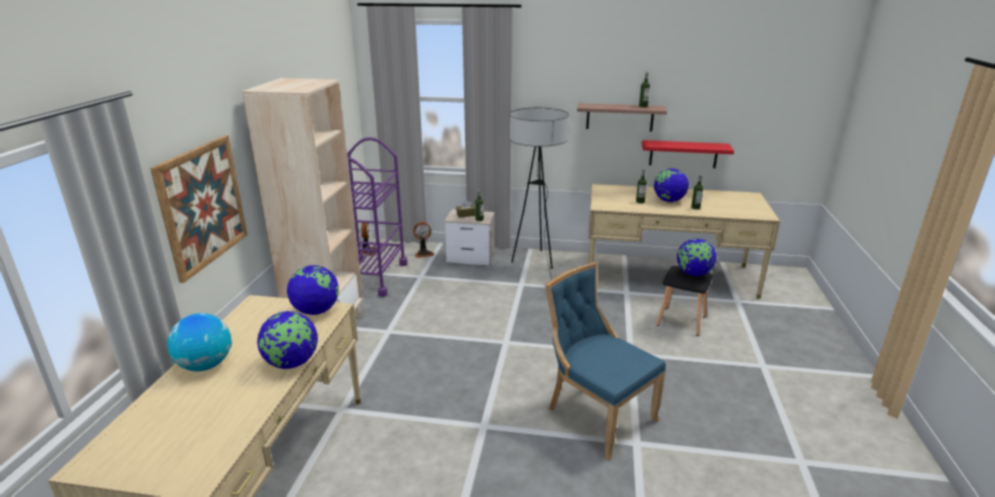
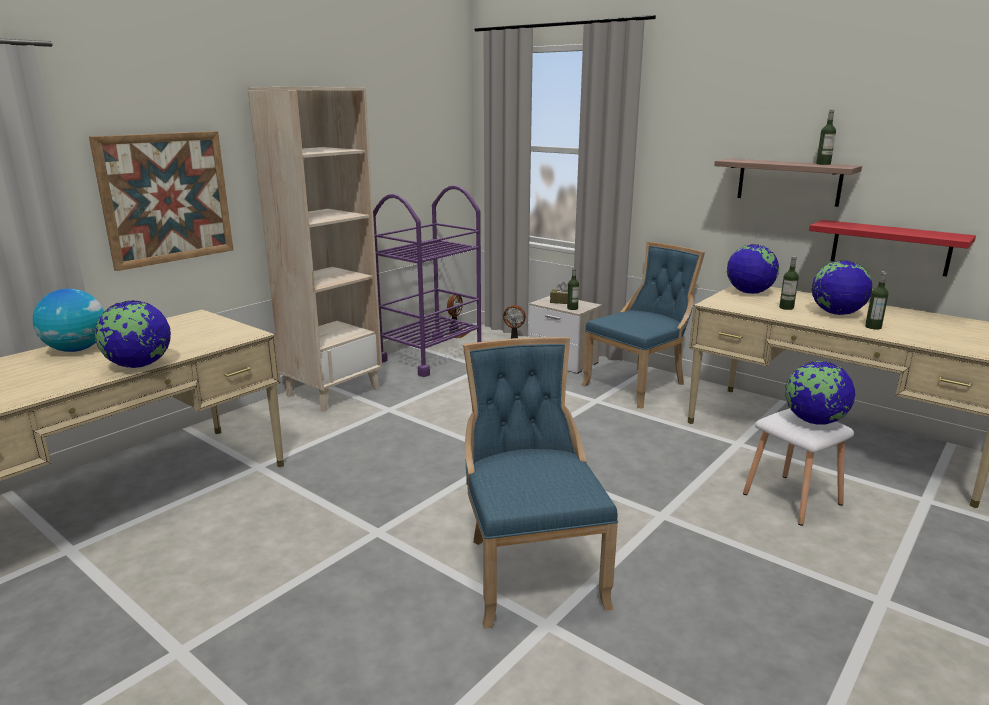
camera: 30 degrees right, 5 degrees down
globe [287,265,339,315] -> globe moved to [727,244,779,294]
floor lamp [510,108,569,279] -> blue chair [582,242,705,409]
black stool [657,266,712,336] -> white stool [743,408,854,526]

